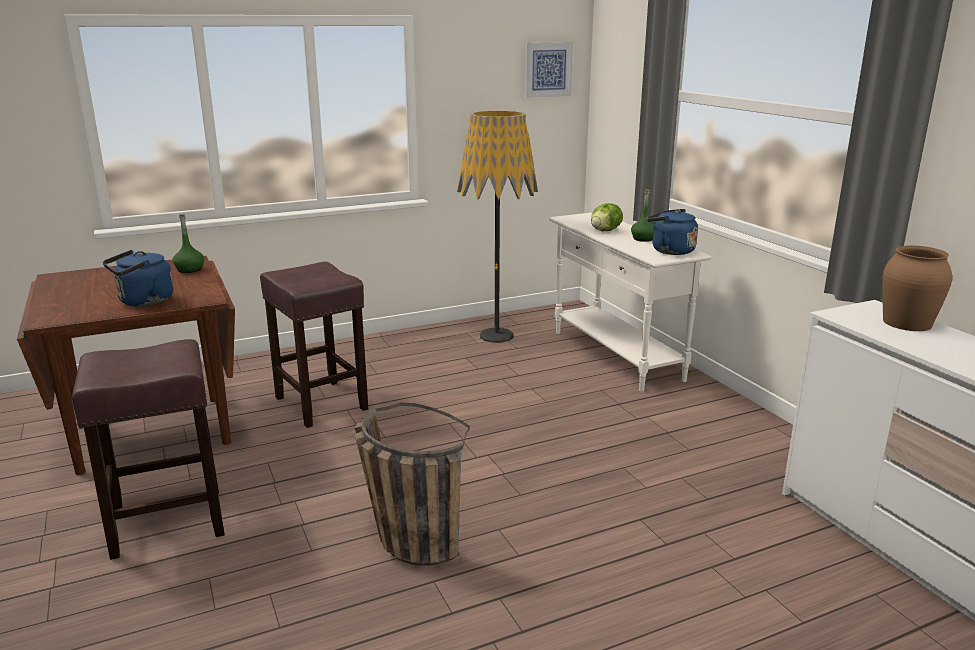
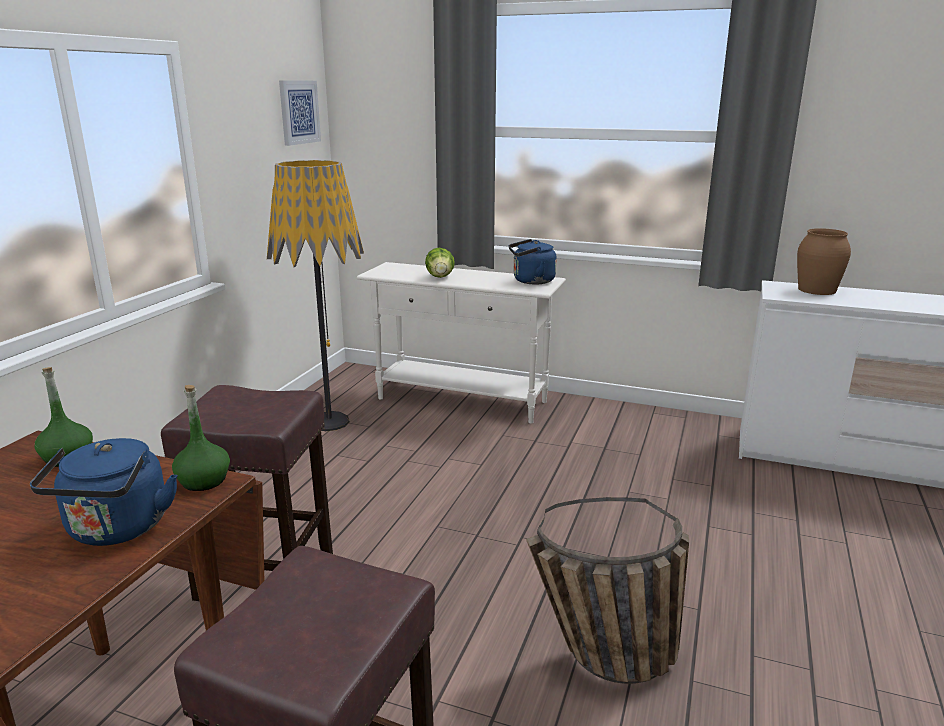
camera: 45 degrees left, 0 degrees up
green bottle [631,189,654,242] -> green bottle moved to [172,385,230,491]

